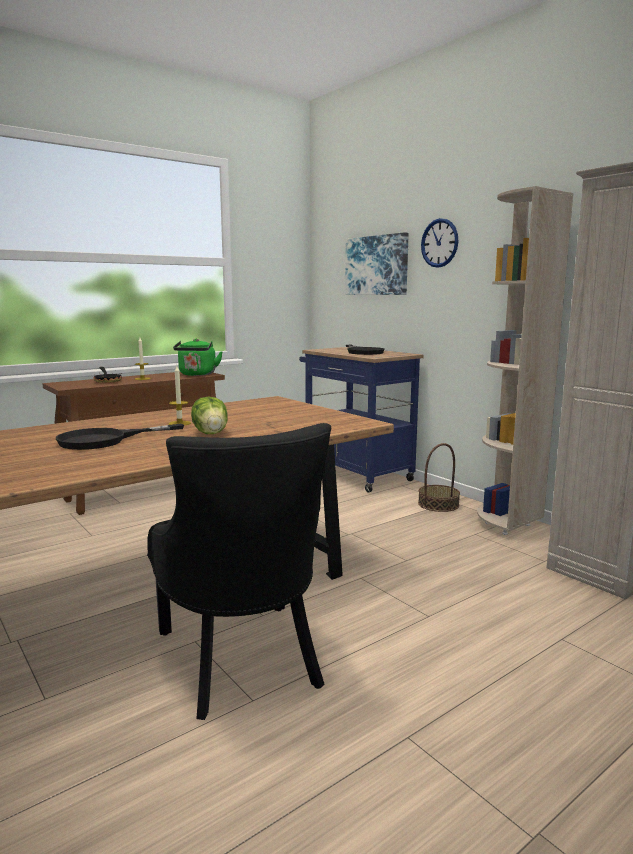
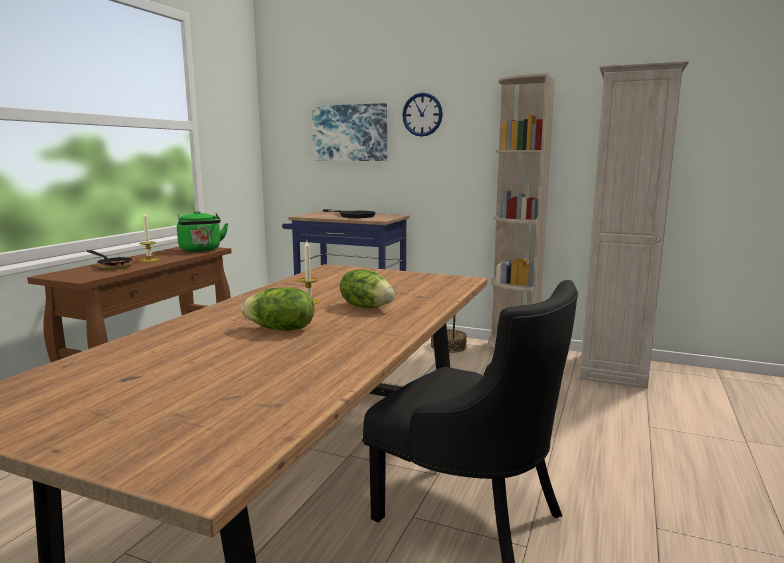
camera: 30 degrees left, 0 degrees up
black frying pan [56,423,184,450] -> lettuce [241,288,314,331]

